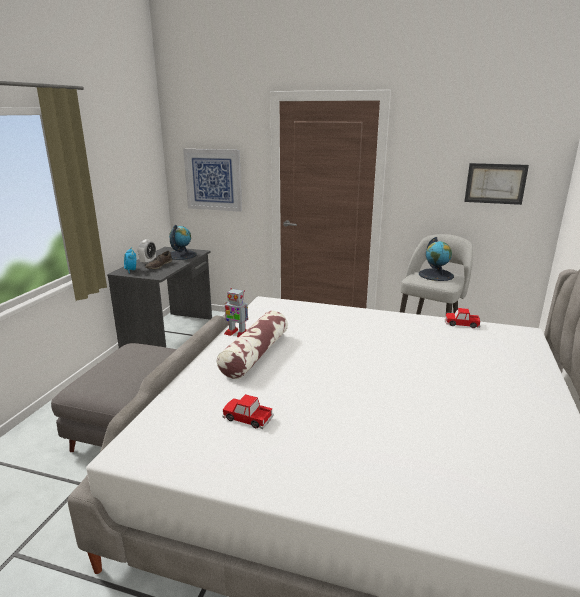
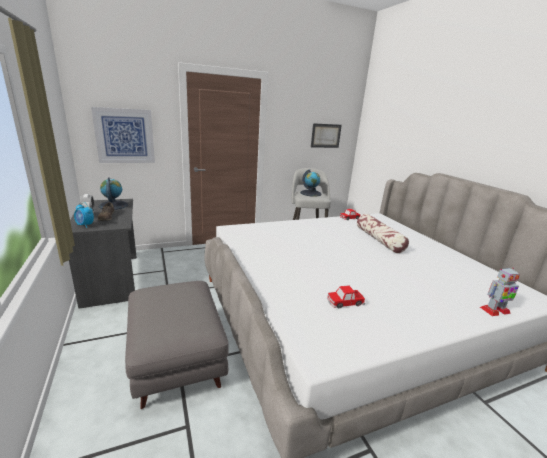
camera: 40 degrees left, 0 degrees up
pillow [217,311,288,379] -> pillow moved to [357,214,409,253]
toy robot [224,288,248,337] -> toy robot moved to [480,268,520,316]

